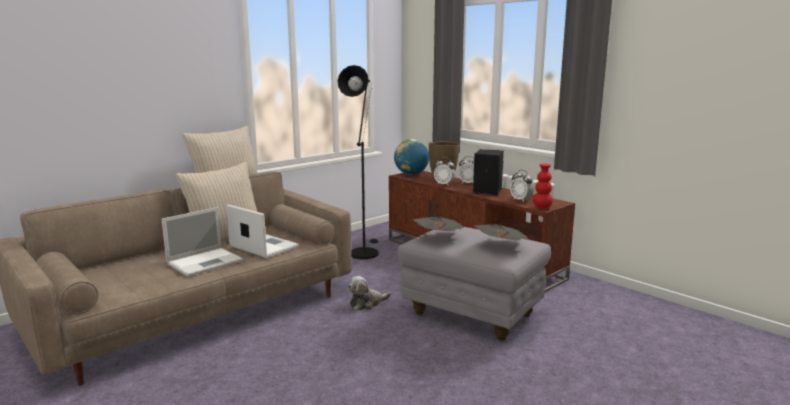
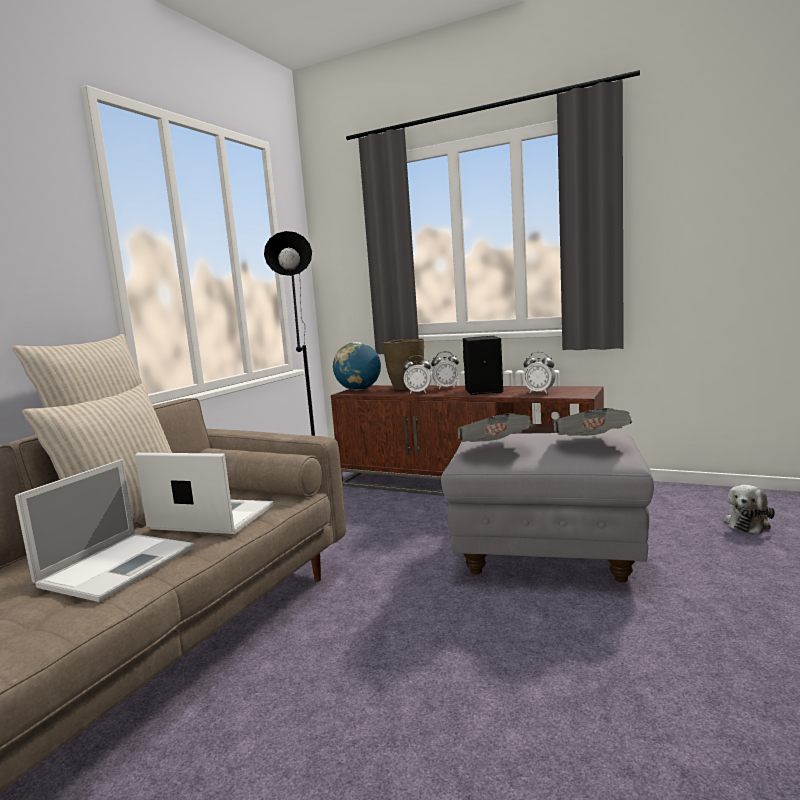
camera: 20 degrees left, 5 degrees down
plush toy [348,276,391,310] -> plush toy moved to [724,485,775,534]
red vase [533,164,553,209] -> none

